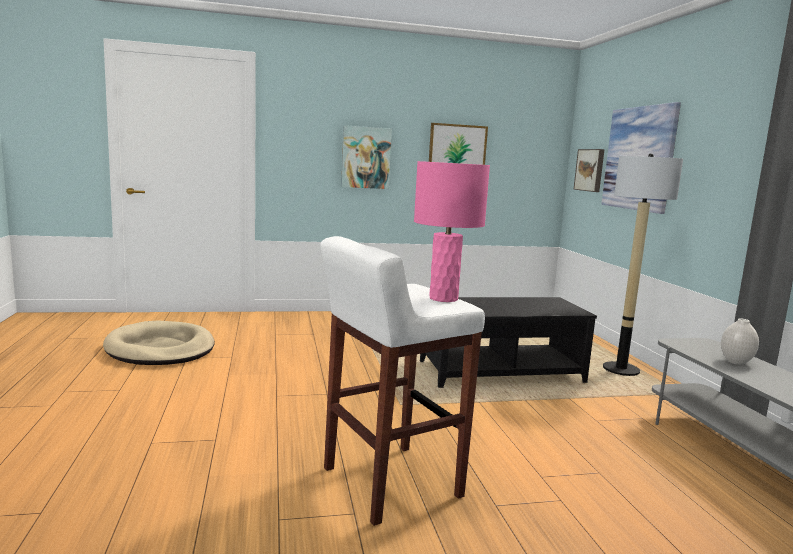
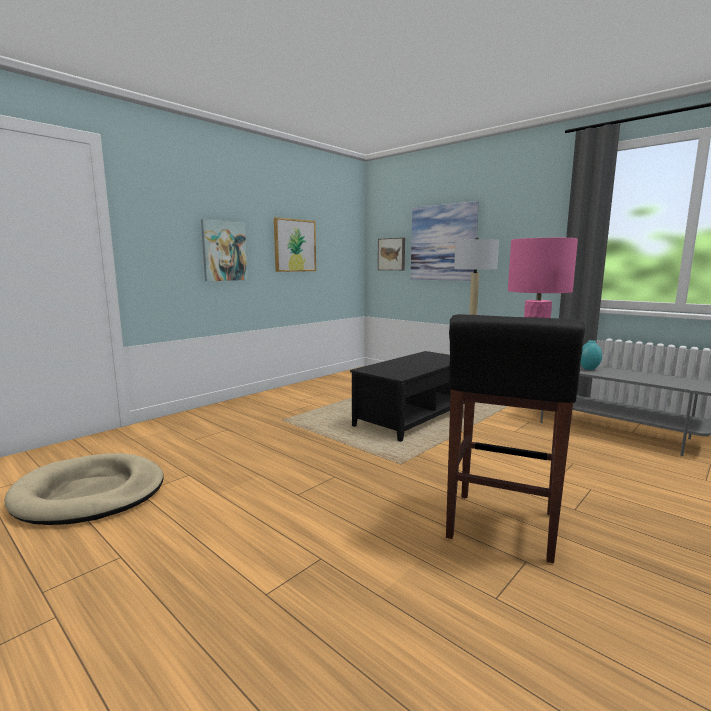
camera: 35 degrees left, 0 degrees up
white stool [320,236,485,526] -> black stool [446,314,585,563]
white vase [721,318,759,365] -> turquoise vase [581,340,602,370]

